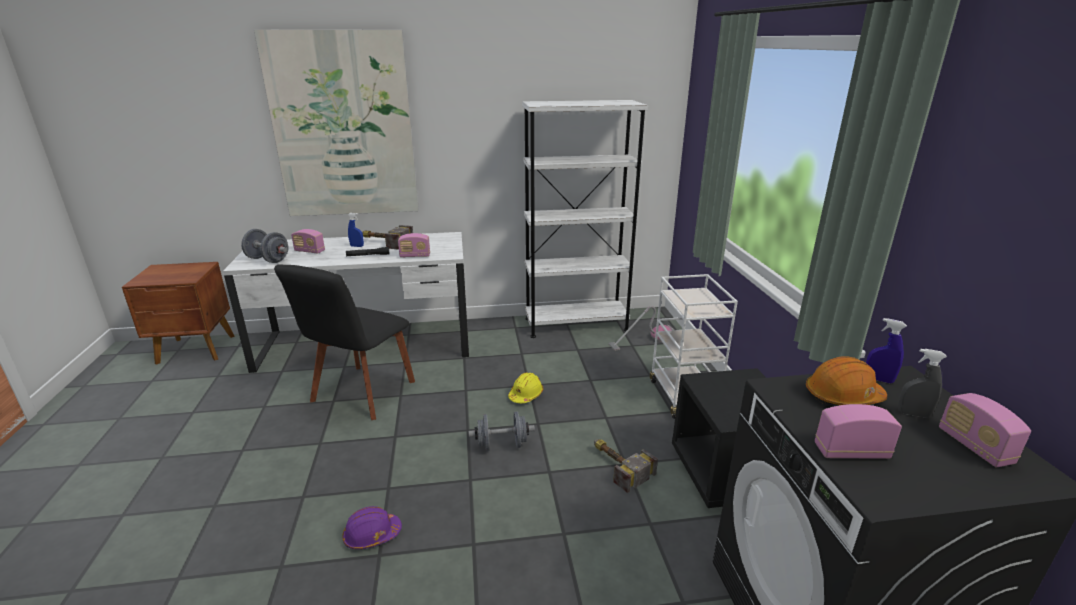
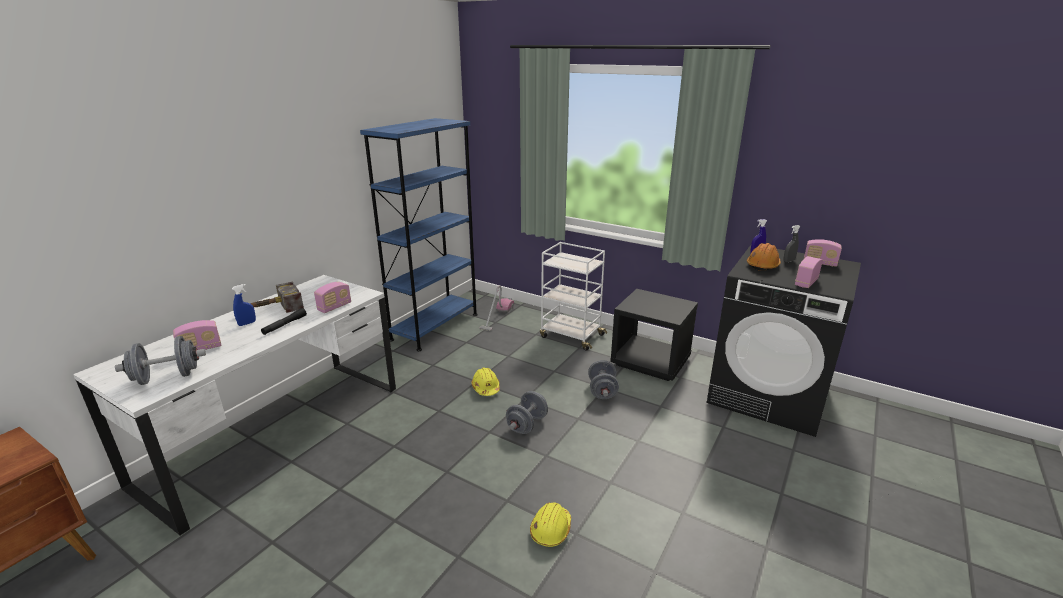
camera: 50 degrees left, 0 degrees up
picture [254,29,419,216] -> none
black chair [274,264,415,420] -> none
purple hard hat [342,506,402,549] -> yellow hard hat [530,502,571,547]
white bookcase [522,100,648,338] -> blue bookcase [360,118,478,351]
hammer [594,439,658,493] -> grey dumbbell [588,360,619,399]

